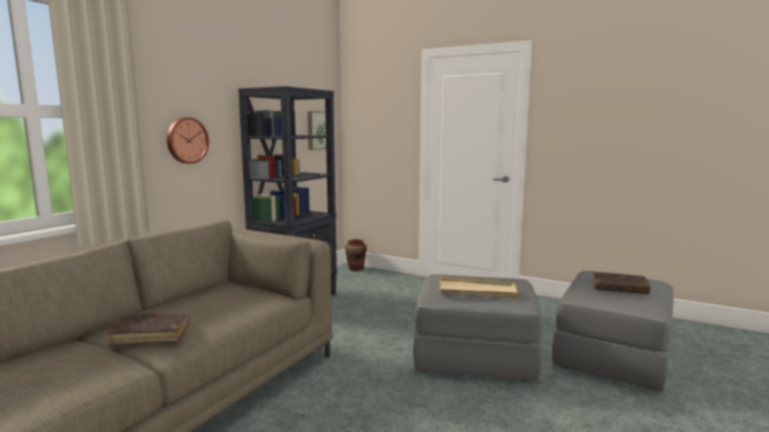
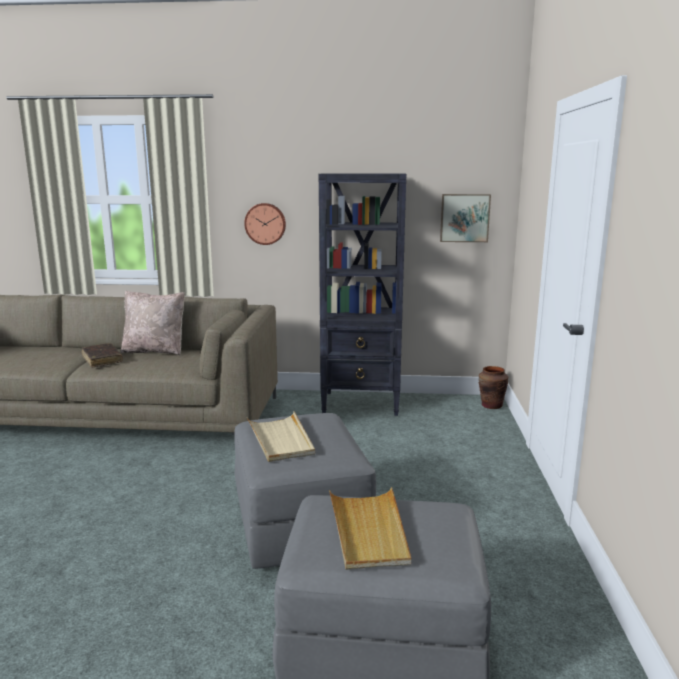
camera: 65 degrees right, 5 degrees up
brown book [592,272,651,294] -> beige tray [329,487,411,570]
none -> beige pillow [120,291,185,355]

